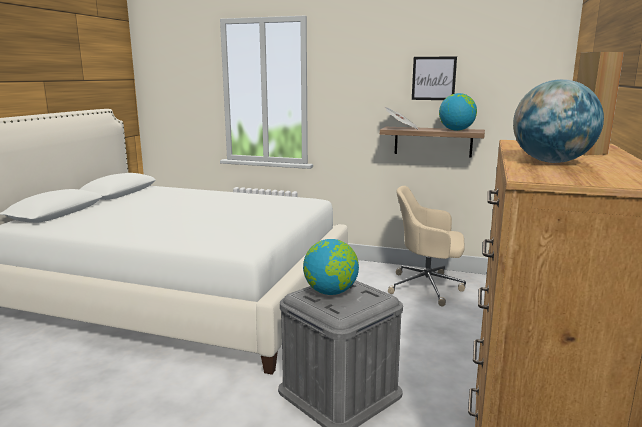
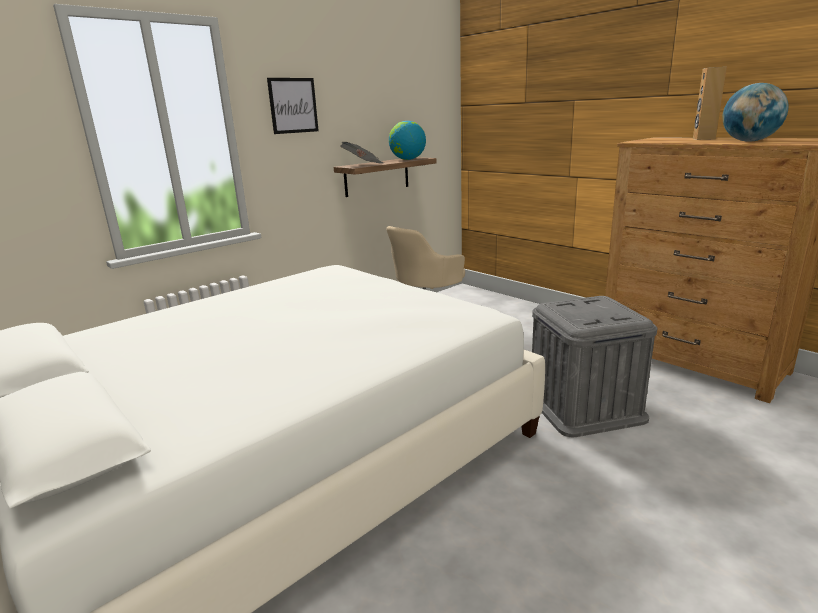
camera: 60 degrees left, 5 degrees up
globe [303,239,359,295] -> none
picture [412,56,457,100] -> picture moved to [267,78,319,134]

